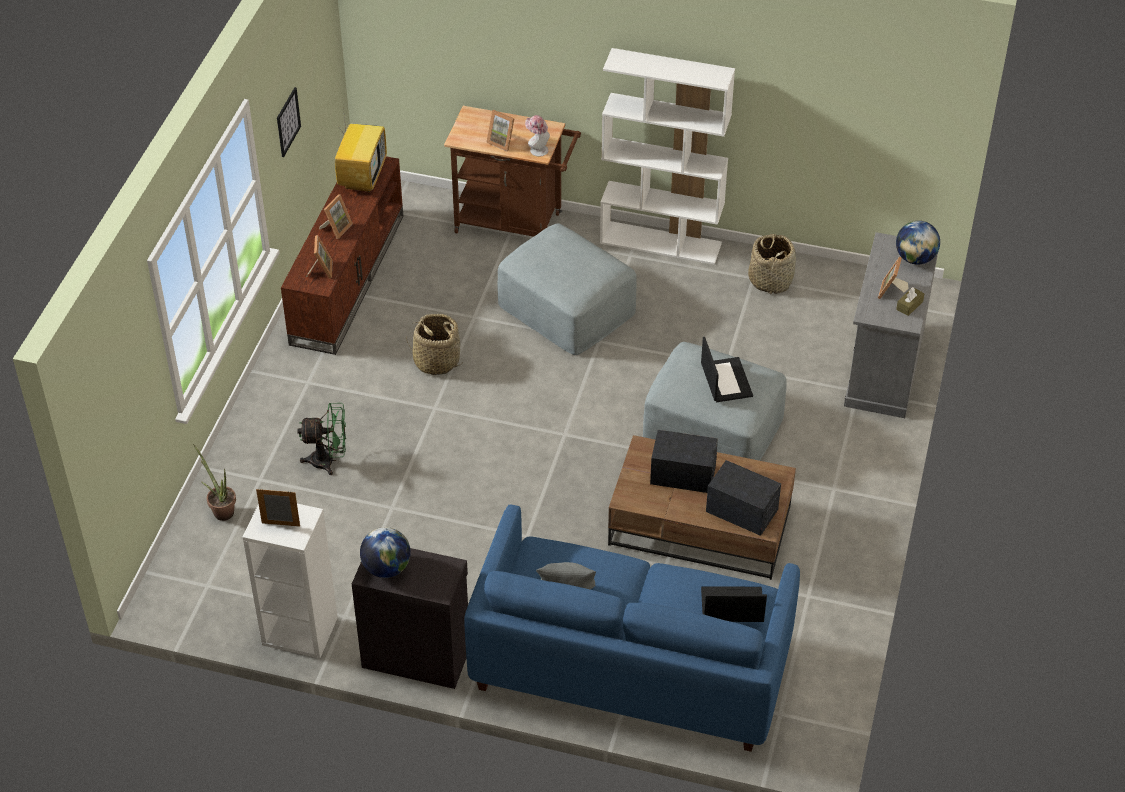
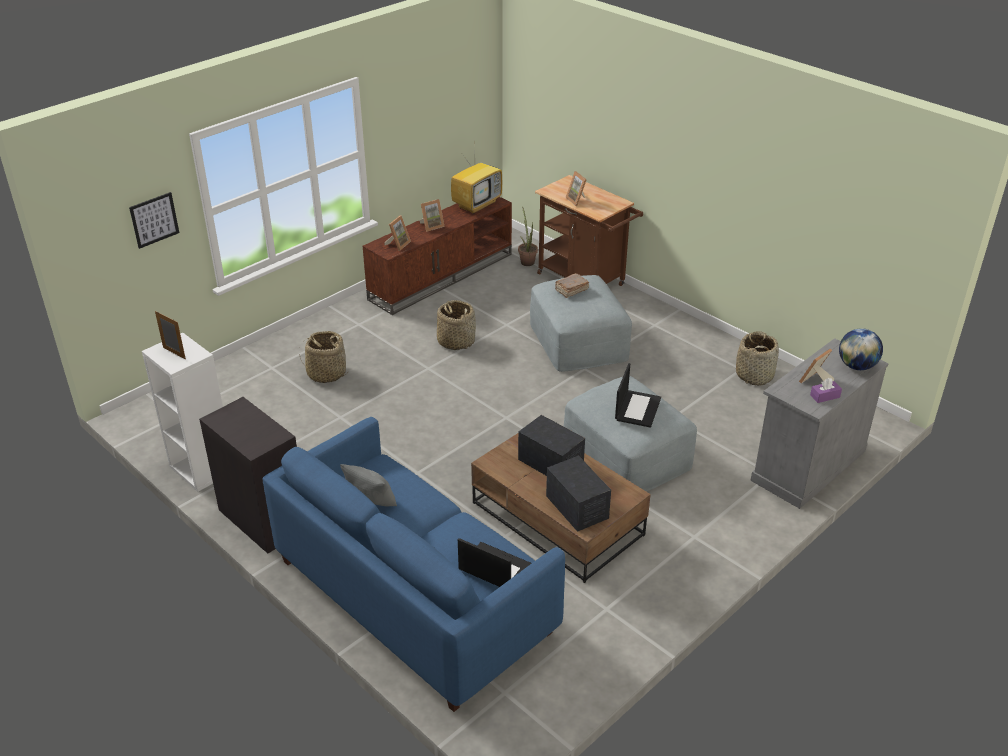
camera: 30 degrees right, 10 degrees down
potted plant [193,444,236,521] -> potted plant moved to [518,206,538,266]
picture [277,87,301,157] -> picture moved to [129,192,179,249]
green fan [297,403,346,475] -> basket [299,331,349,383]
globe [360,527,411,578] -> none
hat [525,115,550,157] -> none
white bookcase [600,48,735,265] -> none
brown tissue box [896,287,925,316] -> purple tissue box [810,378,842,403]
none -> brown book [555,273,589,298]

